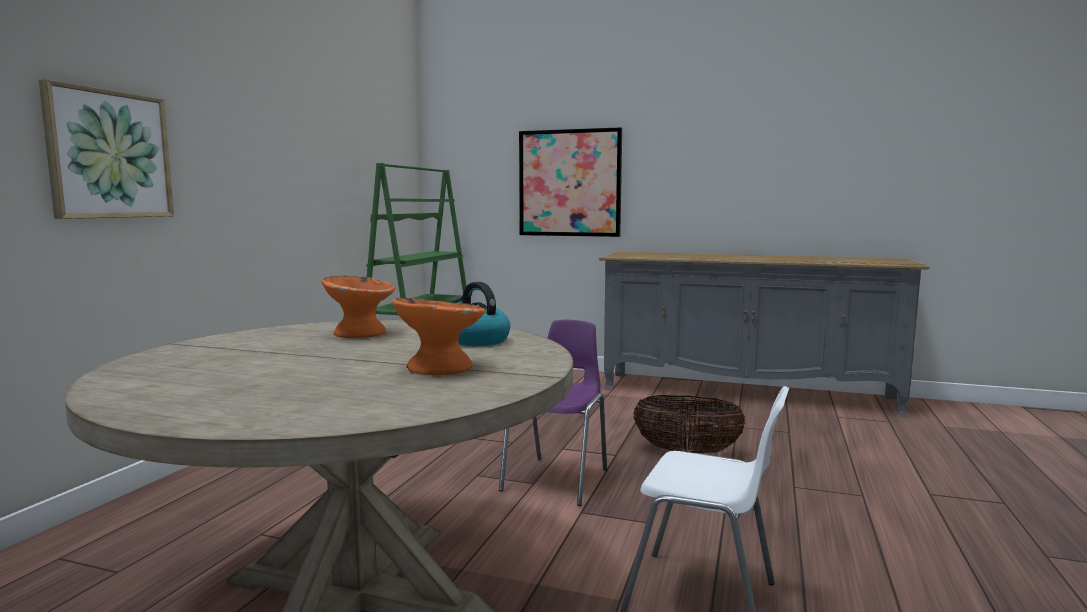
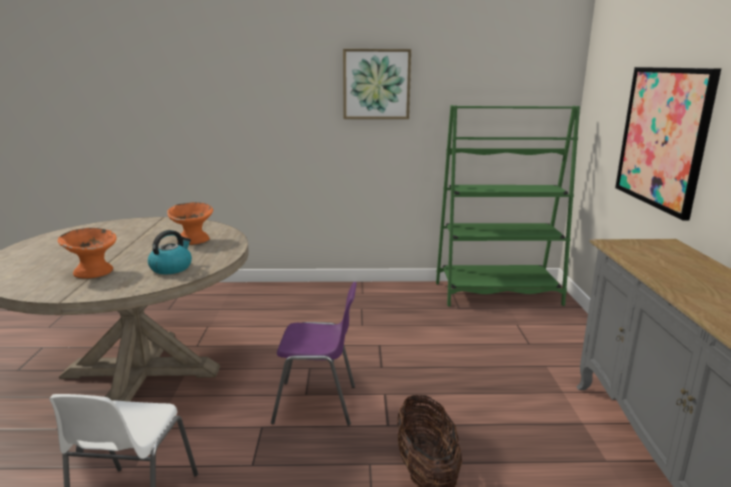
camera: 70 degrees right, 10 degrees up
picture [39,79,174,219] -> picture moved to [343,49,411,119]

